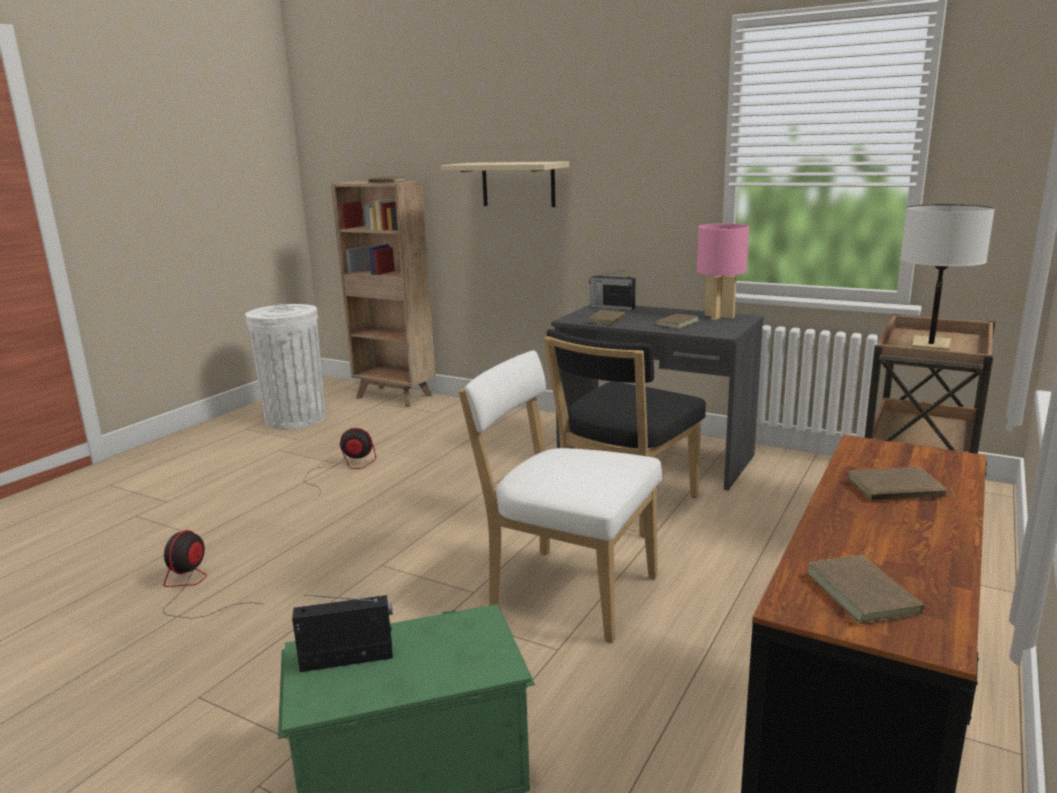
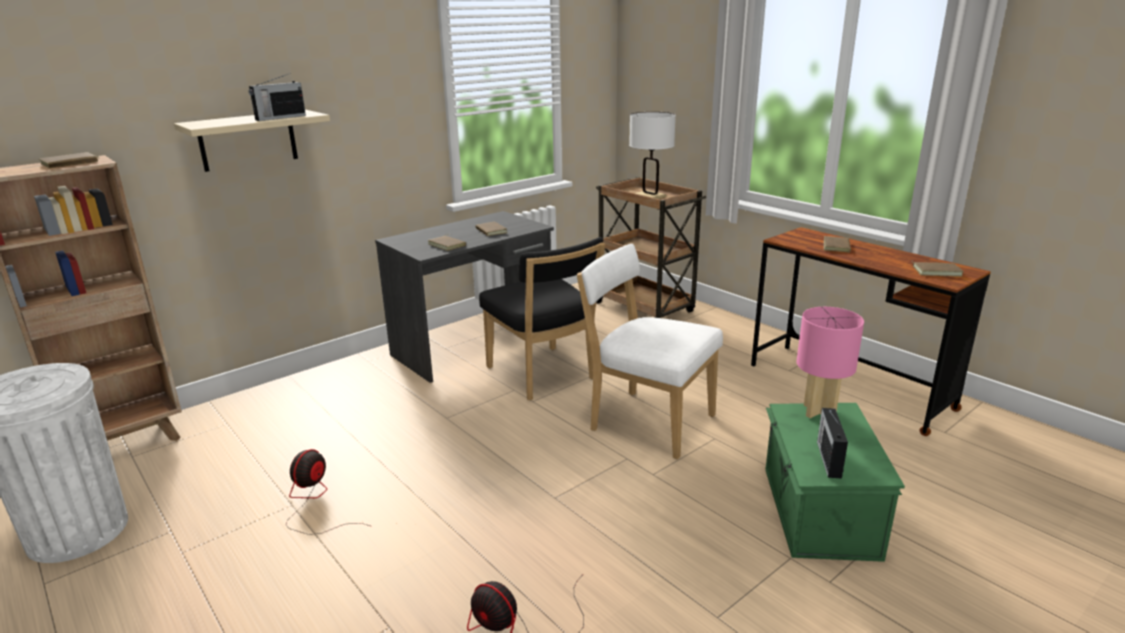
camera: 70 degrees left, 5 degrees up
white chair [459,350,662,643] -> white chair turned 75 degrees clockwise [577,244,723,459]
radio [589,270,635,310] -> radio moved to [249,73,306,121]
pink table lamp [697,223,749,320] -> pink table lamp moved to [797,307,864,418]

